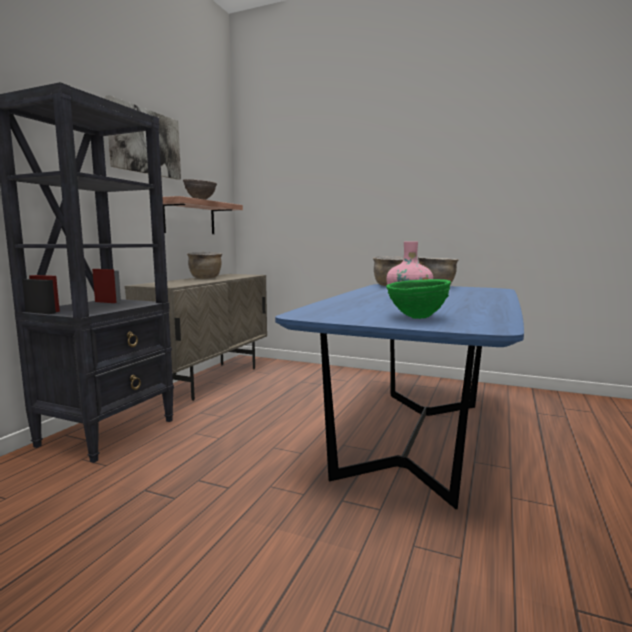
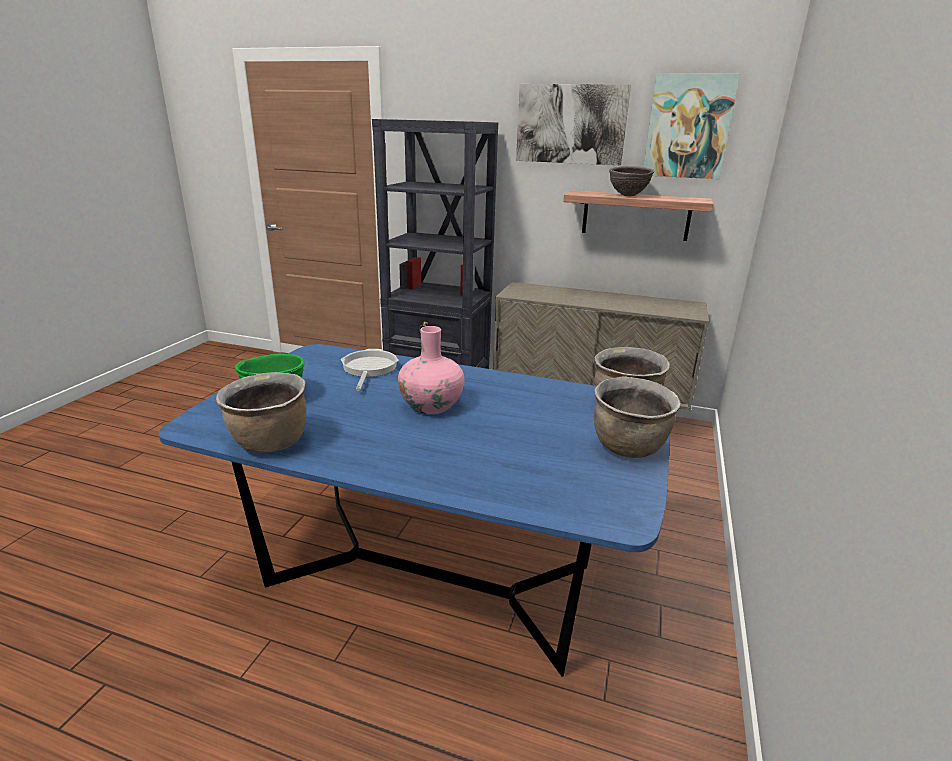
camera: 85 degrees right, 15 degrees up
brown cooking pot [187,252,222,279] -> brown cooking pot moved to [216,372,306,453]
none -> frying pan [341,349,399,391]
none -> picture [643,73,740,179]

